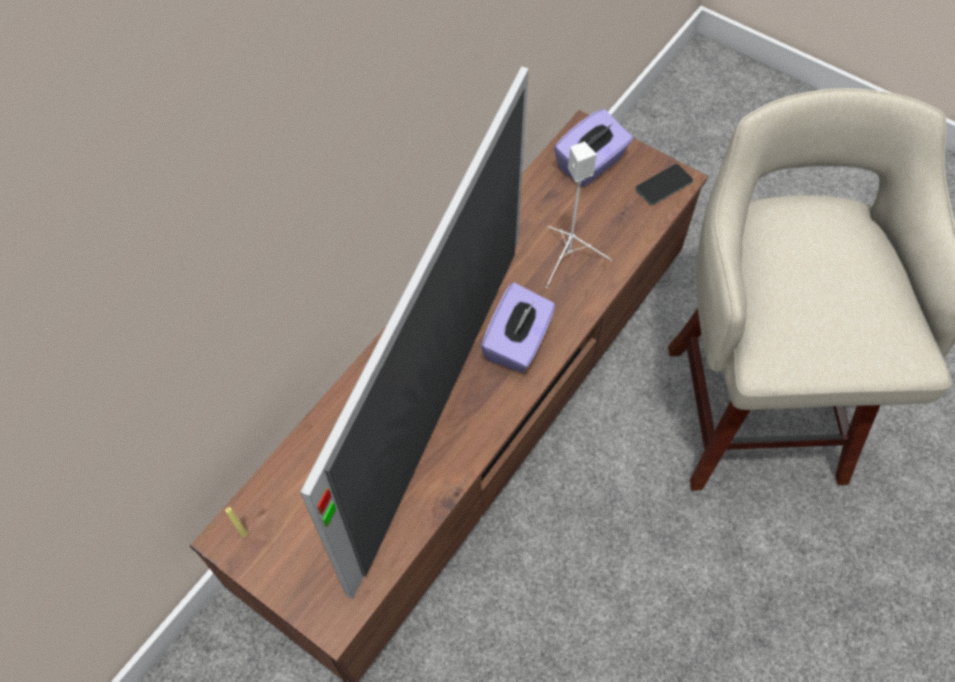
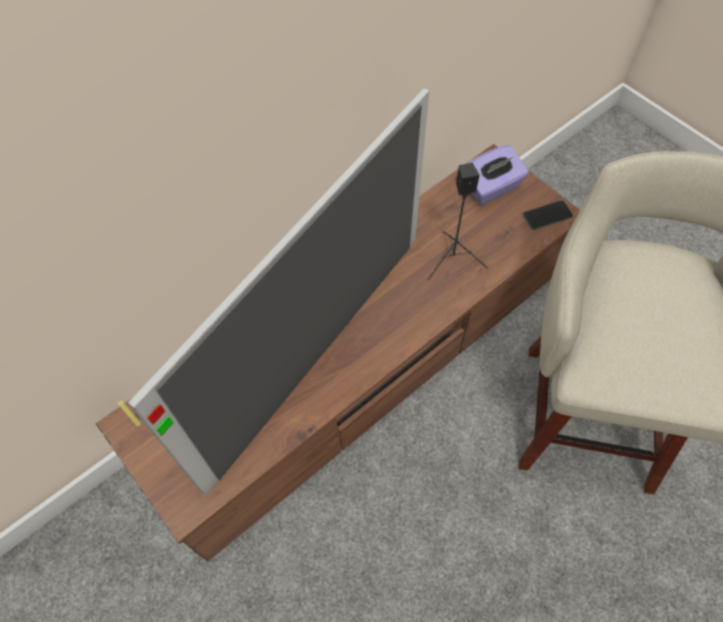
camera: 15 degrees right, 0 degrees up
purple tissue box [481,282,555,373] -> none
white speaker [546,141,612,288] -> black speaker [428,163,488,280]

